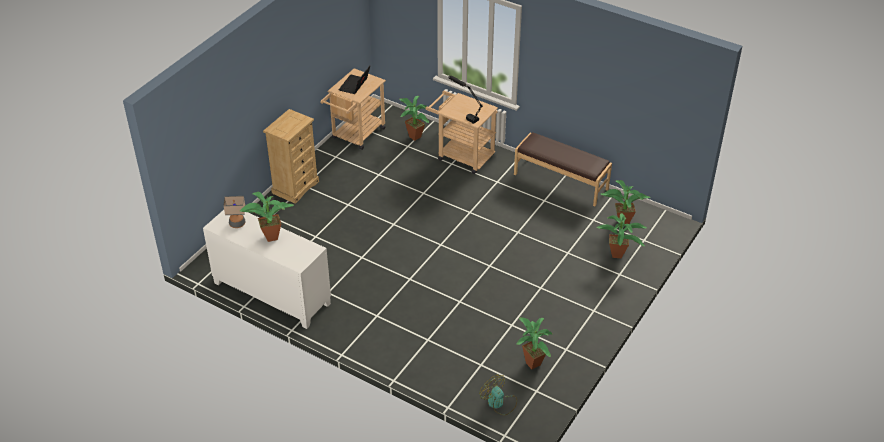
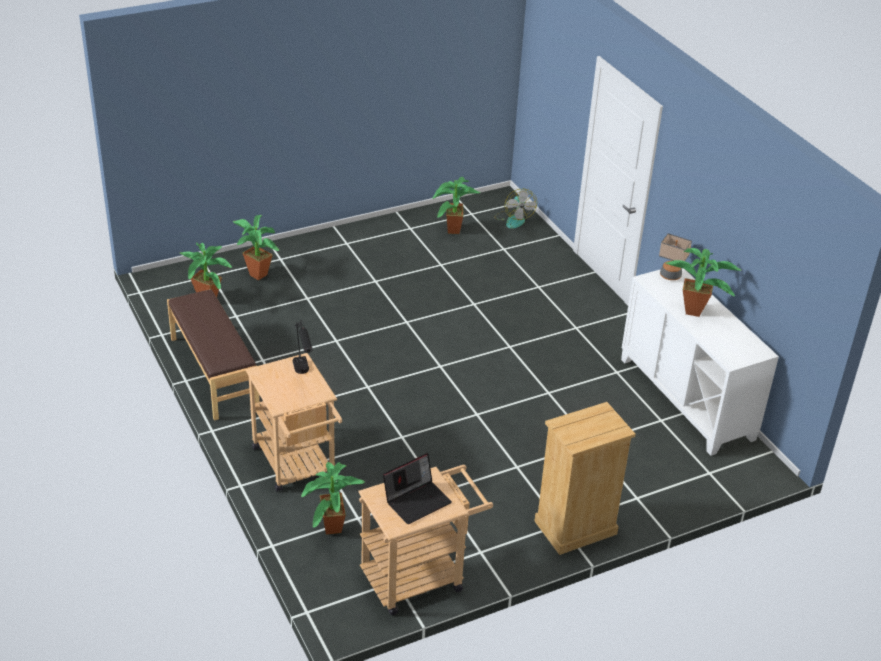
camera: 150 degrees left, 5 degrees down
table lamp [223,196,246,228] -> table lamp moved to [659,233,692,280]

